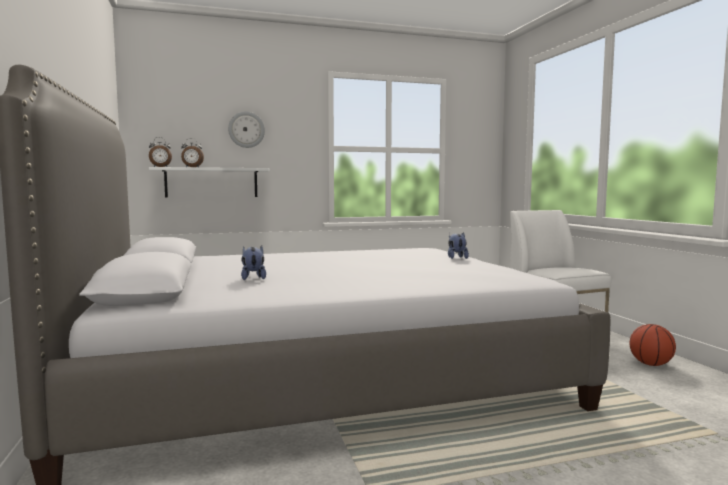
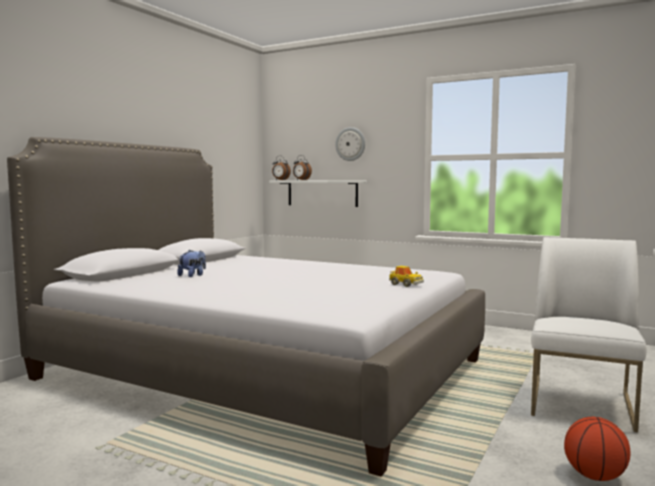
camera: 45 degrees right, 0 degrees up
plush toy [448,232,469,259] -> toy car [389,266,424,287]

